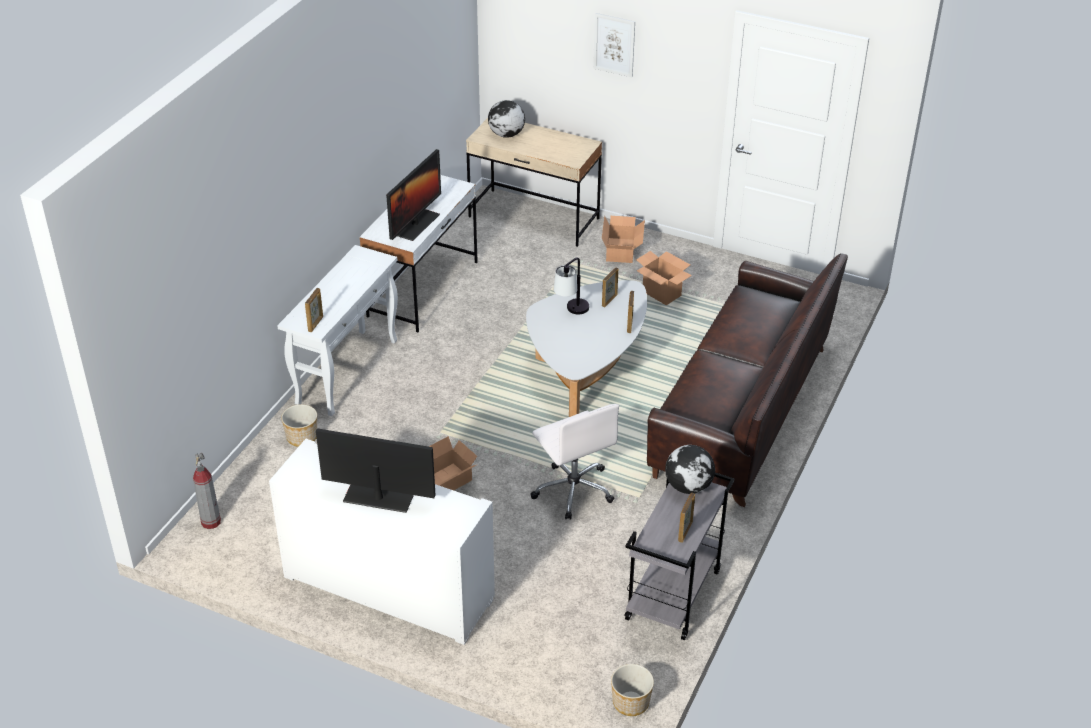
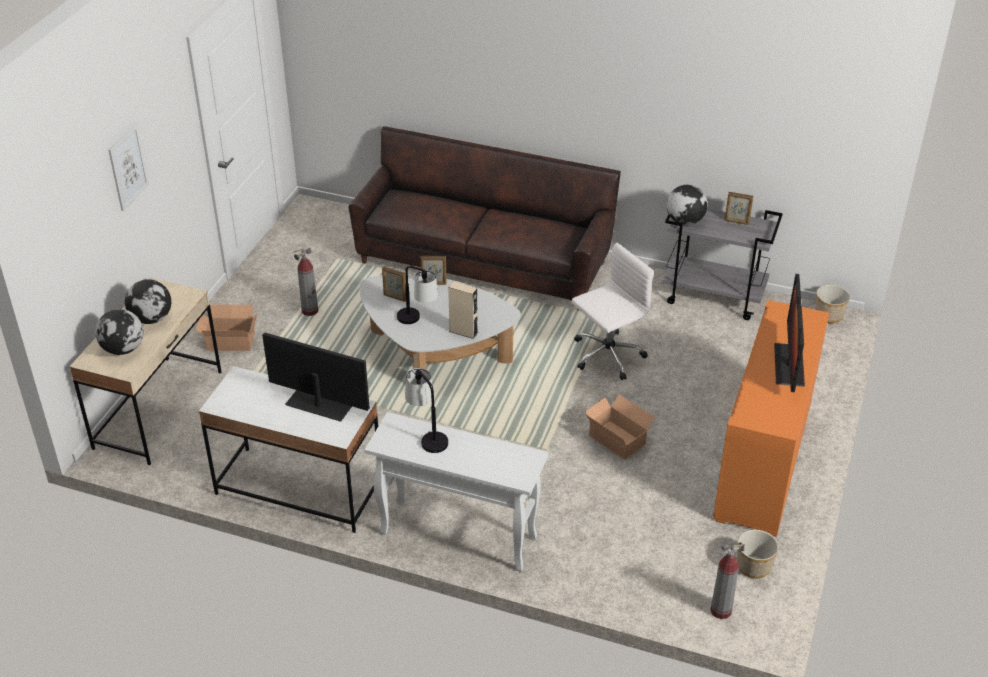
camera: 95 degrees left, 0 degrees up
white cabinet [269,439,495,645] -> orange cabinet [713,300,829,537]
planter [281,404,317,447] -> planter moved to [737,530,779,578]
picture frame [305,288,323,332] -> none
cardboard box [636,251,692,305] -> fire extinguisher [294,248,318,316]
none -> globe [125,279,171,324]
none -> table lamp [405,368,448,453]
none -> beige speaker [448,281,478,339]

